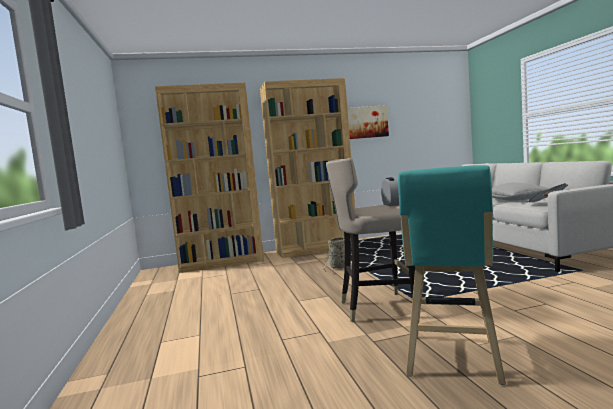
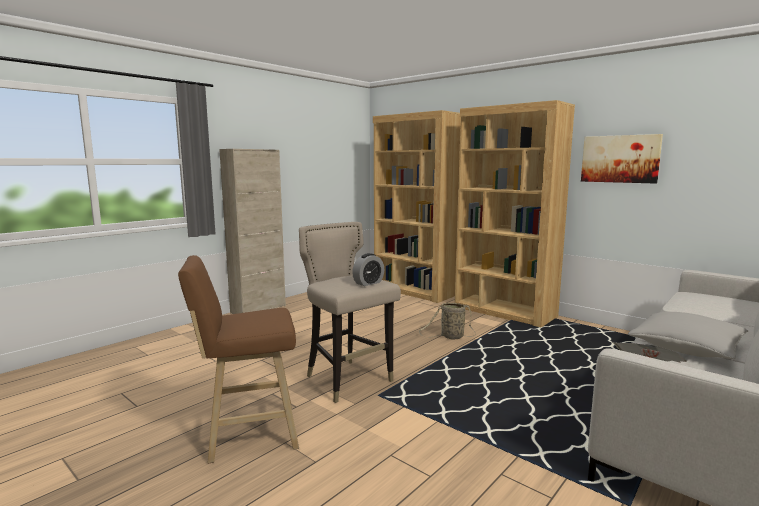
camera: 55 degrees right, 5 degrees up
turquoise stool [398,165,506,385] -> brown stool [178,255,299,464]
none -> beige cabinet [219,149,286,314]

